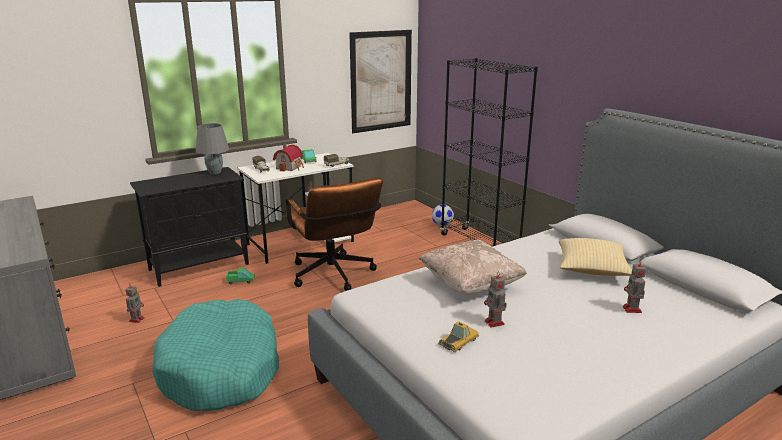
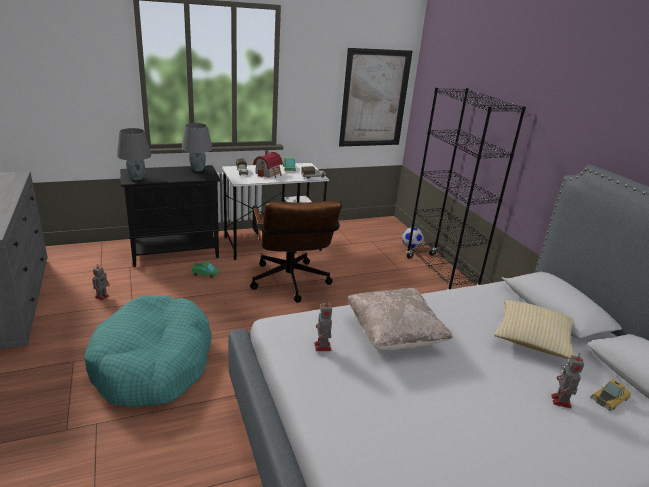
camera: 10 degrees right, 5 degrees up
toy car [438,321,479,352] -> toy car moved to [590,379,631,411]
toy robot [484,271,507,327] -> toy robot moved to [315,300,332,351]
none -> grey table lamp [117,128,152,180]

